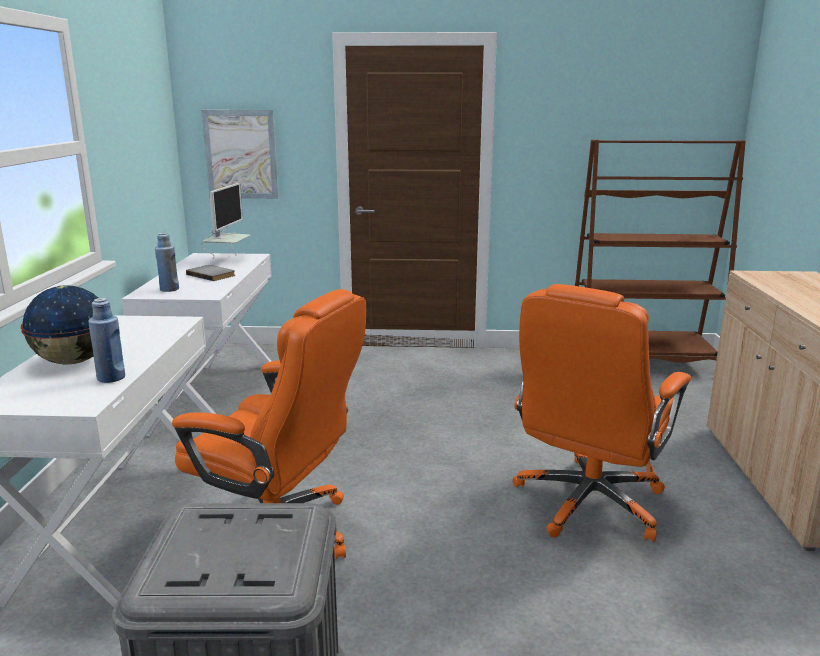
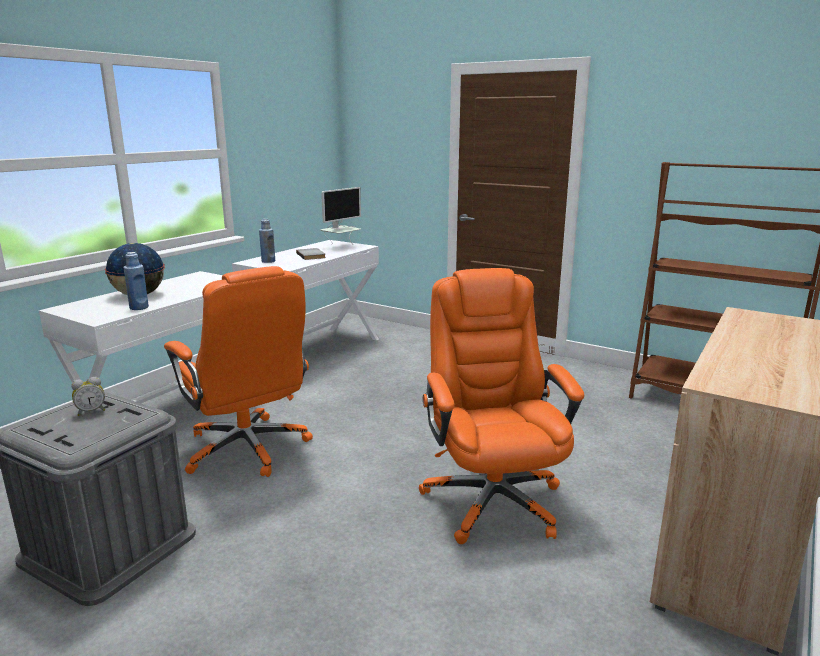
camera: 30 degrees right, 0 degrees up
picture [201,110,279,199] -> none
orange office chair [513,284,691,542] -> orange office chair turned 105 degrees clockwise [419,268,584,544]
none -> alarm clock [71,377,105,416]

